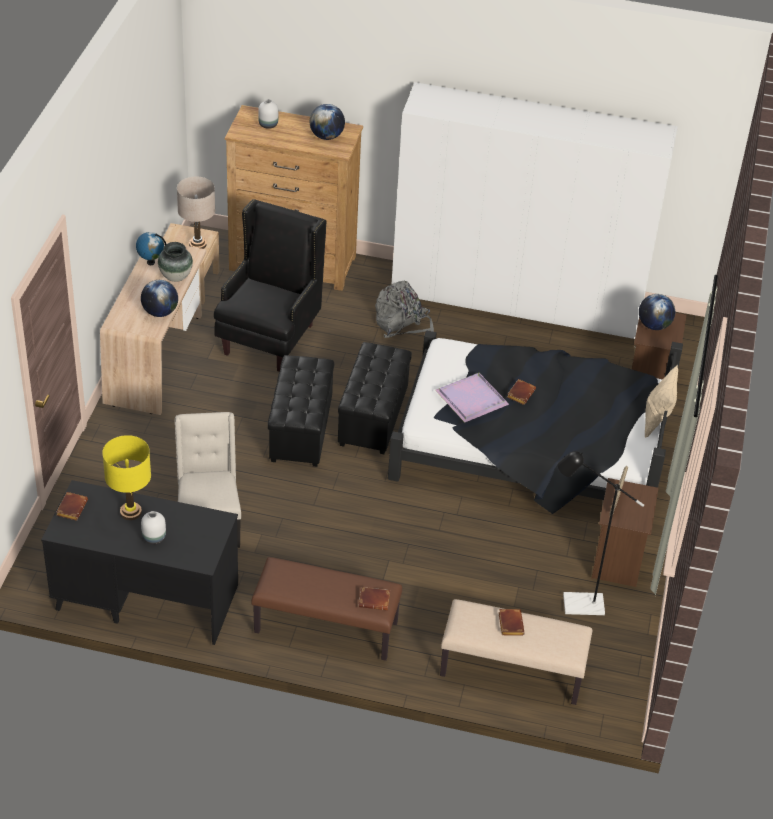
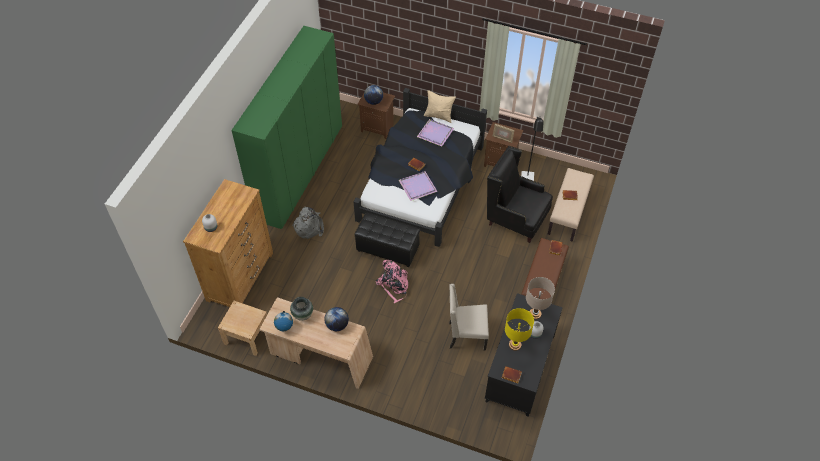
camera: 80 degrees left, 10 degrees up
beige table lamp [177,177,215,249] -> beige table lamp moved to [526,277,555,319]
black armchair [214,199,327,372] -> black armchair moved to [487,146,553,243]
black ottoman [268,355,334,467] -> pink backpack [376,260,409,303]
globe [310,104,345,140] -> none
white wardrobe [392,82,678,339] -> green wardrobe [232,26,342,229]
none -> purple tray [417,119,454,147]

